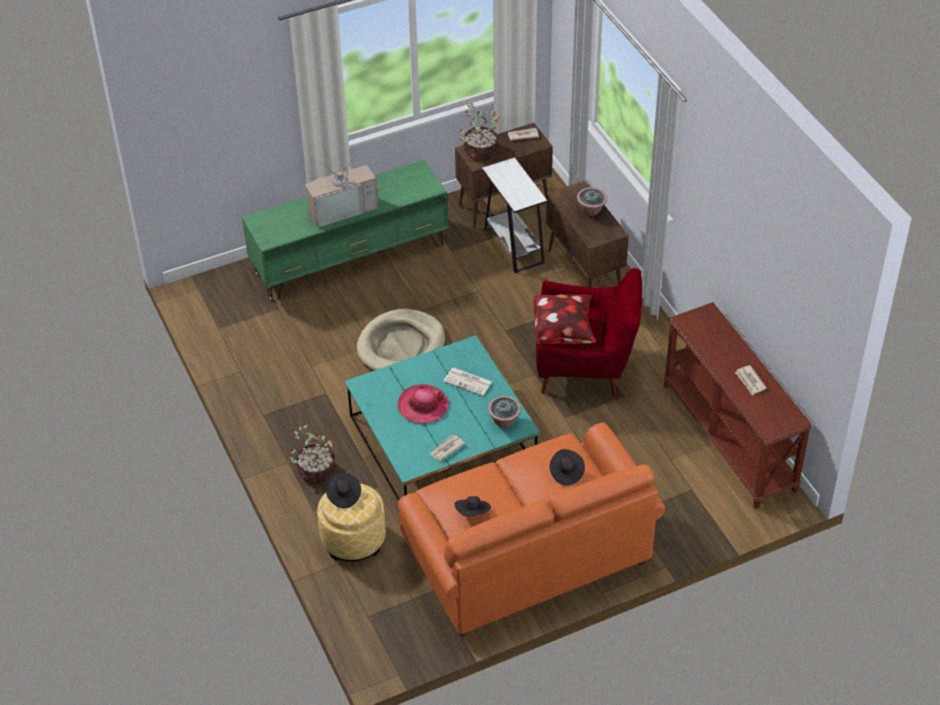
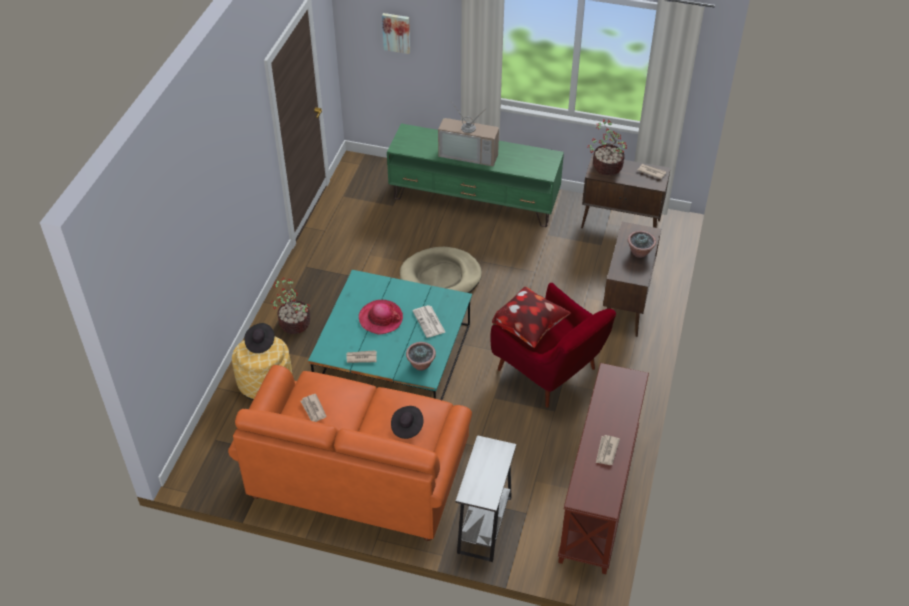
camera: 40 degrees right, 0 degrees up
black hat [454,496,491,517] -> newspaper [300,394,327,422]
white side table [482,157,547,273] -> white side table moved to [456,435,516,562]
none -> picture [382,13,410,54]

